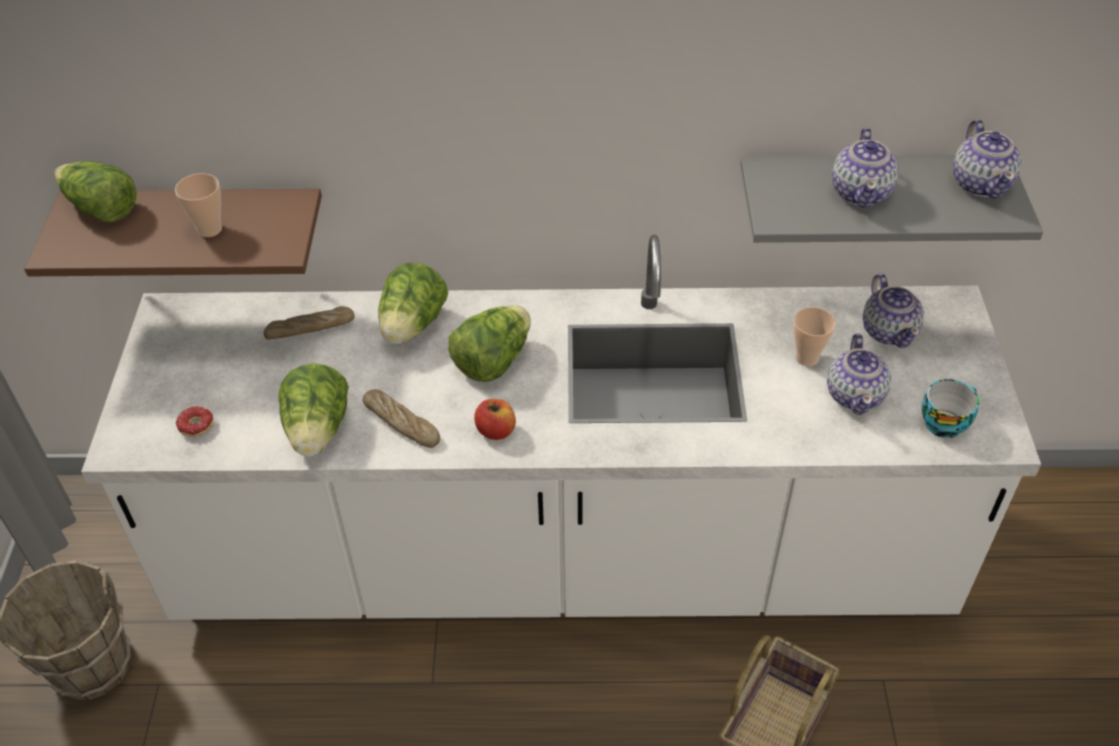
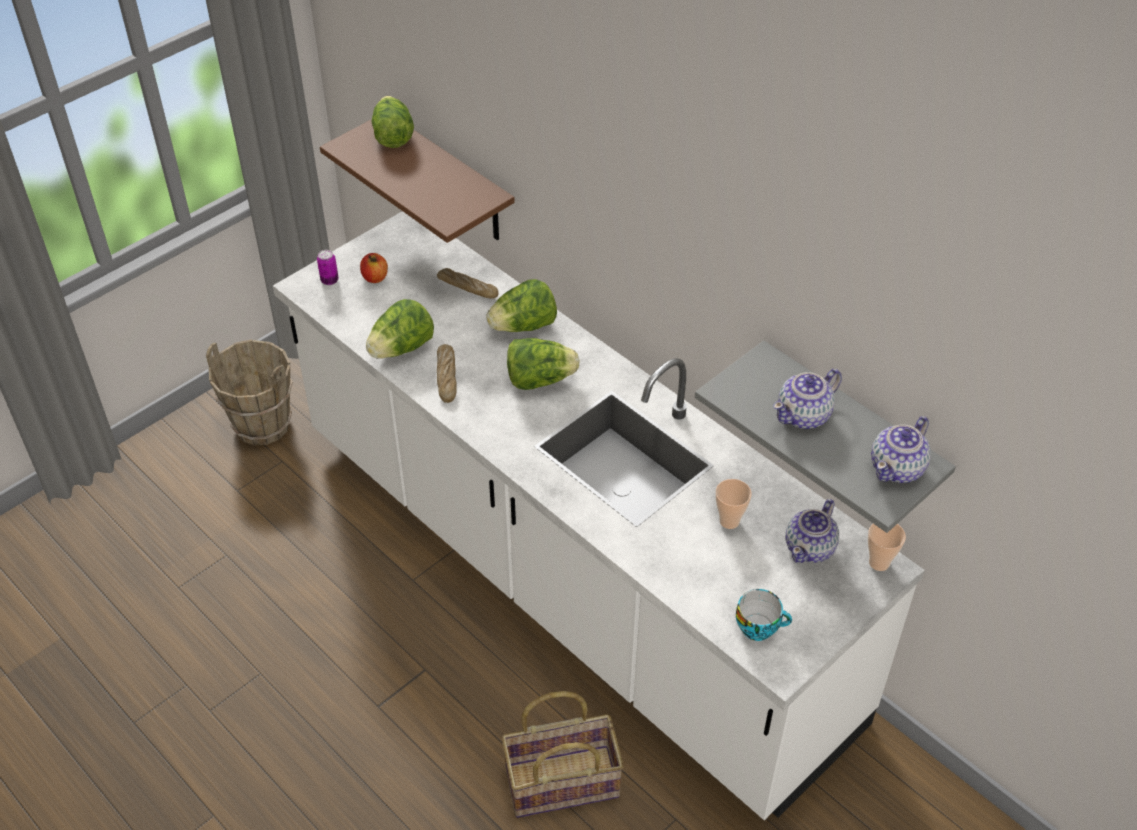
camera: 45 degrees right, 0 degrees up
cup [175,173,222,237] -> cup moved to [868,524,906,571]
donut [176,406,214,437] -> none
apple [474,399,516,440] -> apple moved to [360,253,388,283]
teapot [827,333,891,415] -> none
none -> can [317,250,339,285]

